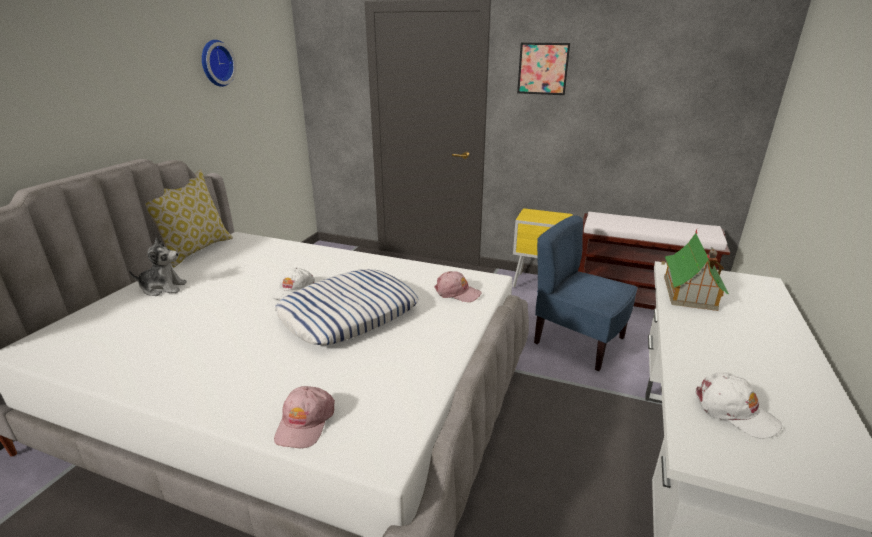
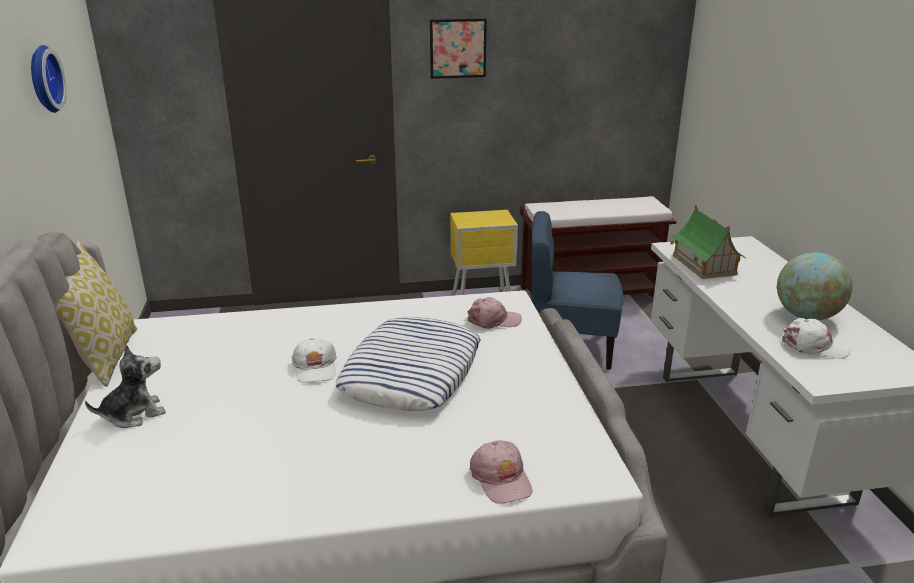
camera: 30 degrees left, 0 degrees up
none -> globe [777,252,852,320]

